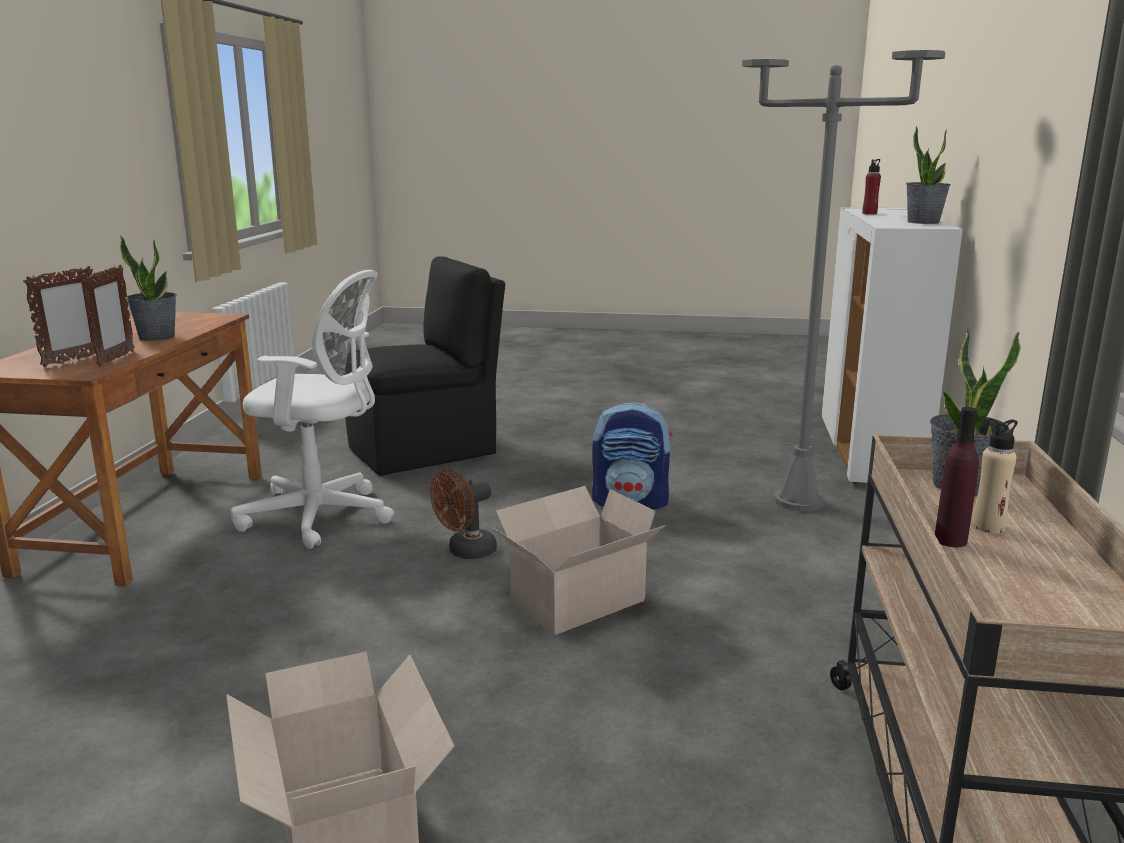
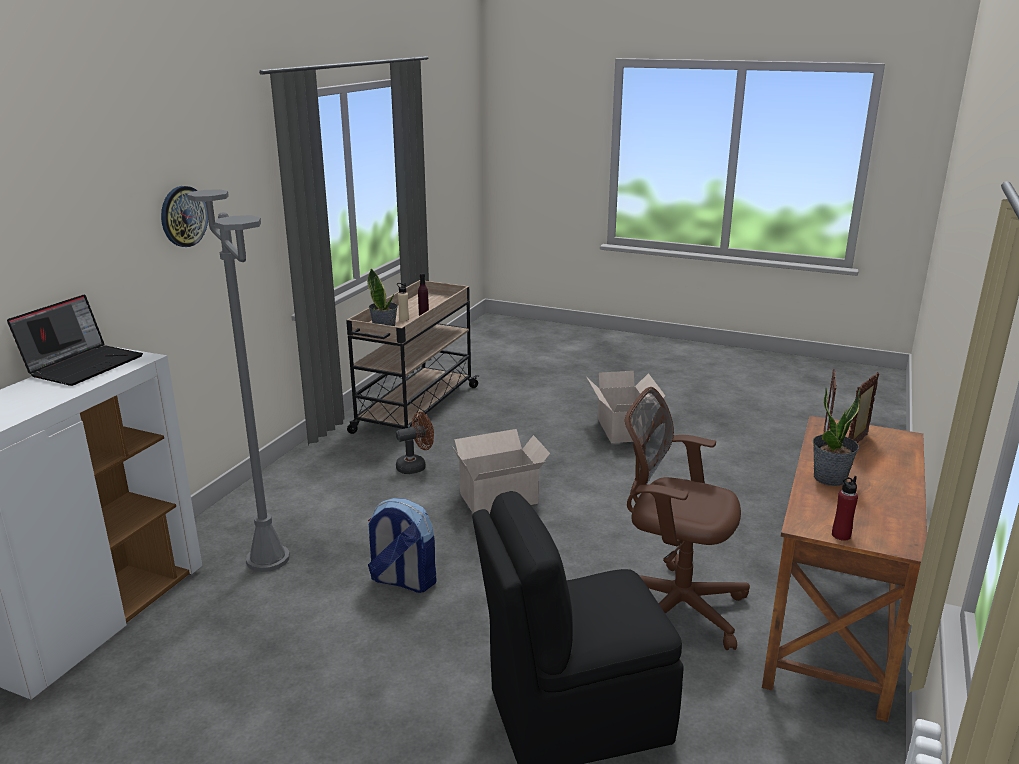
camera: 165 degrees left, 5 degrees up
white office chair [231,270,394,549] -> brown office chair [625,387,750,650]
brown fan [430,469,497,559] -> brown fan moved to [396,412,434,474]
red bottle [862,159,881,215] -> red bottle moved to [832,476,858,541]
potted plant [906,126,951,224] -> laptop [7,294,143,386]
none -> wall clock [161,186,208,247]

